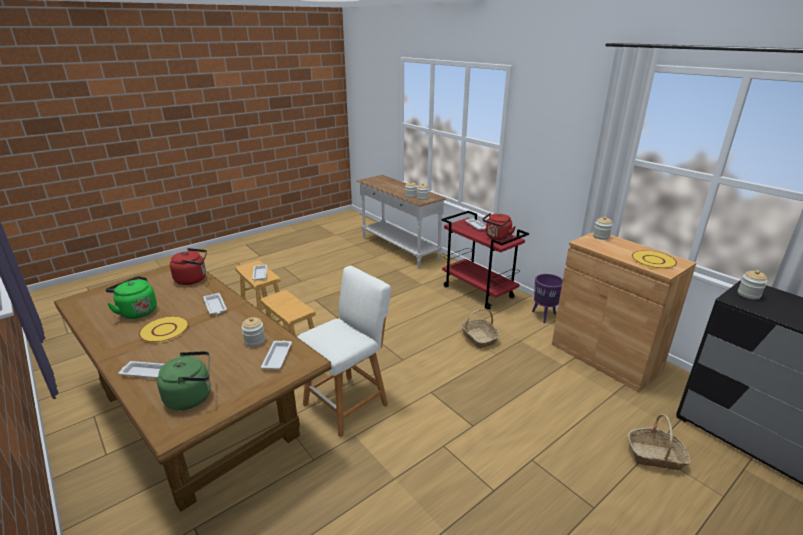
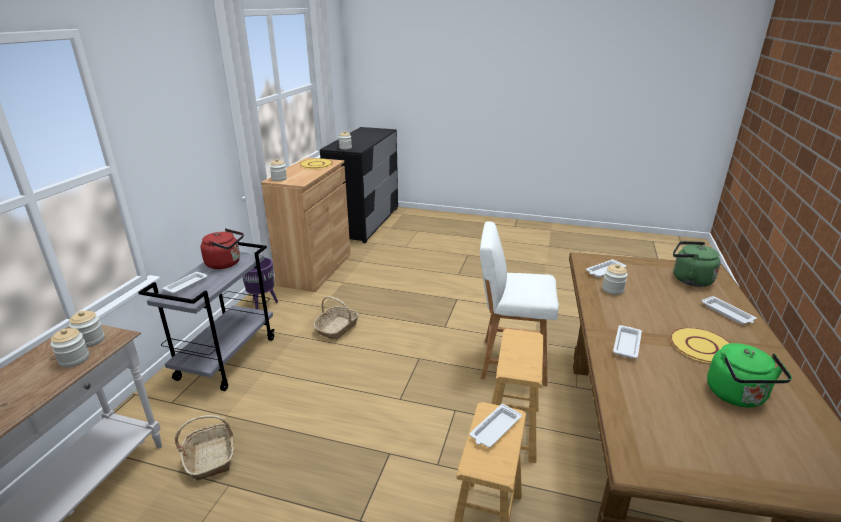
camera: 125 degrees left, 0 degrees up
red kettle [170,248,207,285] -> none
red cart [442,211,529,310] -> grey cart [138,242,275,391]
basket [628,414,691,470] -> basket moved to [175,415,234,480]

